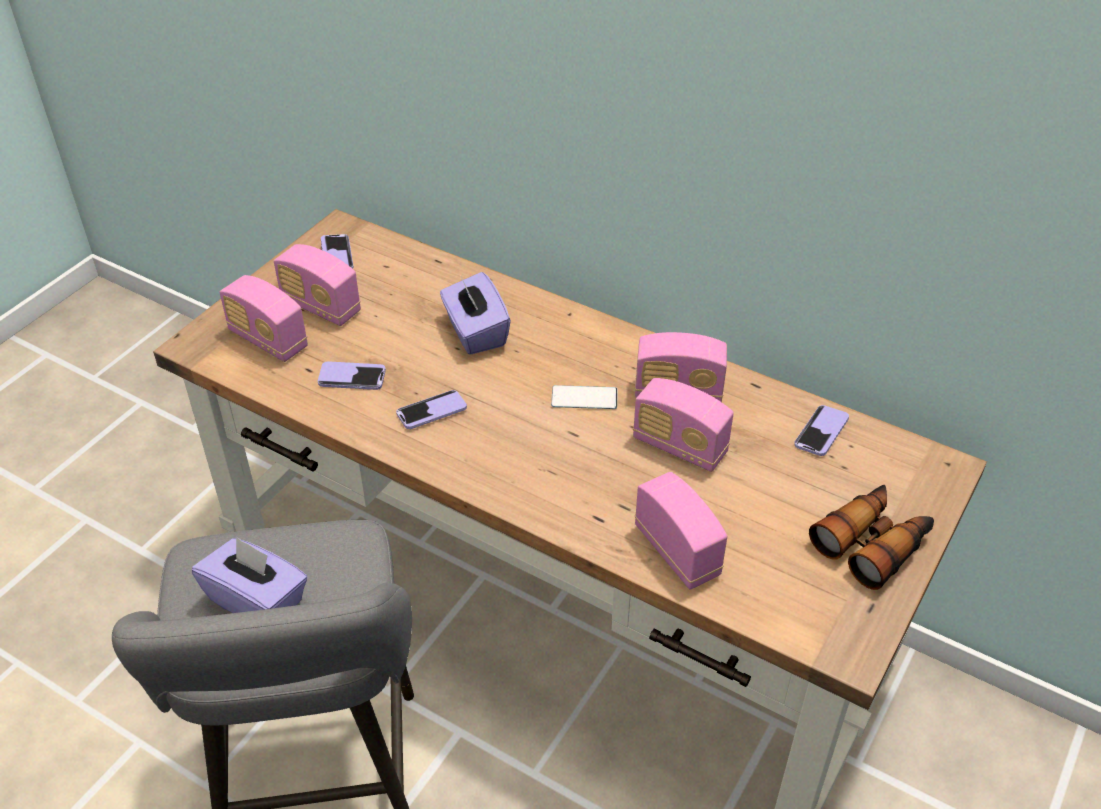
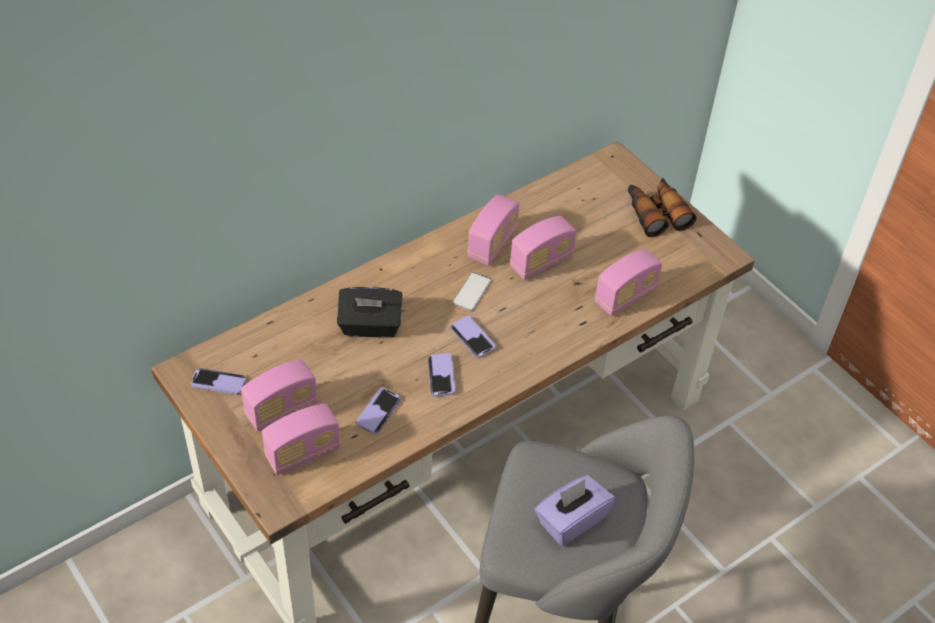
camera: 70 degrees left, 5 degrees up
purple tissue box [440,272,511,355] -> black tissue box [337,287,403,338]
radio [635,472,727,590] -> radio turned 150 degrees clockwise [595,249,662,316]
phone [794,405,849,456] -> phone moved to [451,316,496,358]

